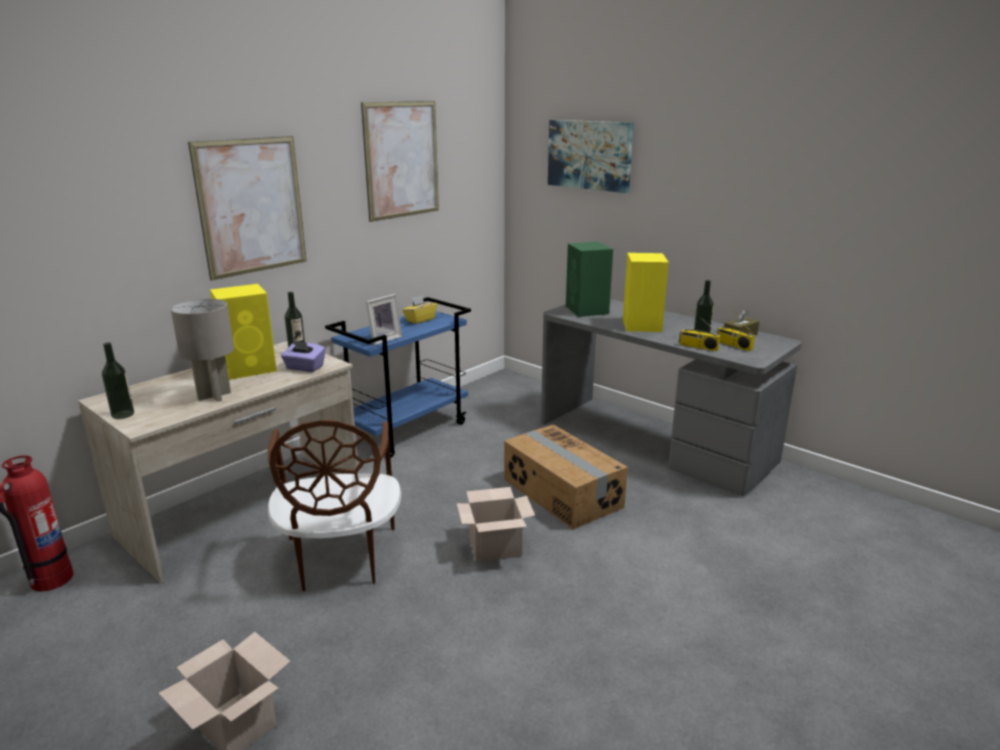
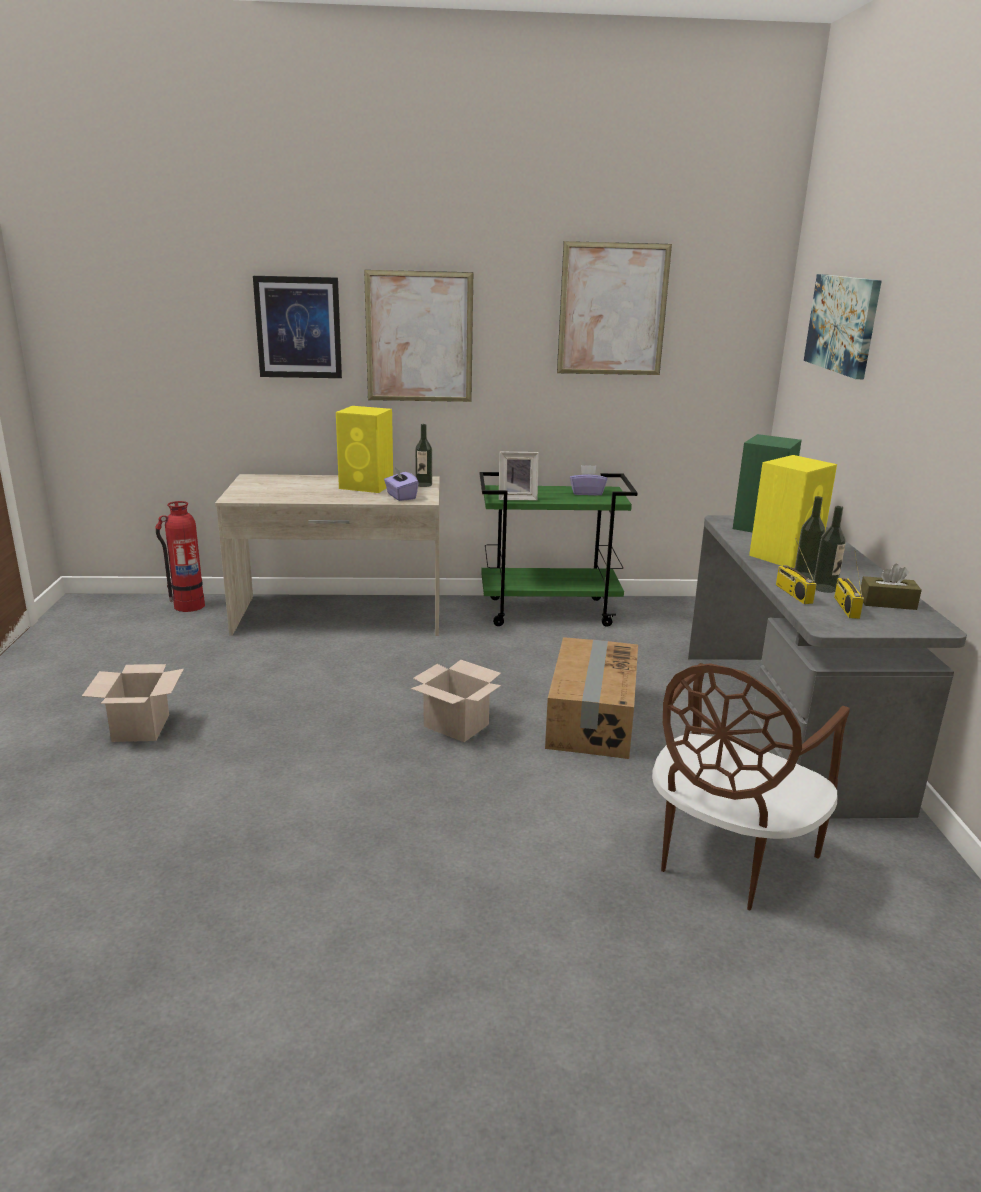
camera: 45 degrees right, 0 degrees up
bottle [102,342,134,419] -> bottle moved to [795,496,825,580]
grey table lamp [171,299,234,402] -> none
brown chair [268,419,401,591] -> brown chair moved to [652,663,850,910]
blue cart [325,297,471,458] -> green cart [480,472,638,627]
yellow tissue box [402,295,437,324] -> purple tissue box [570,465,607,495]
none -> picture [253,276,342,378]

